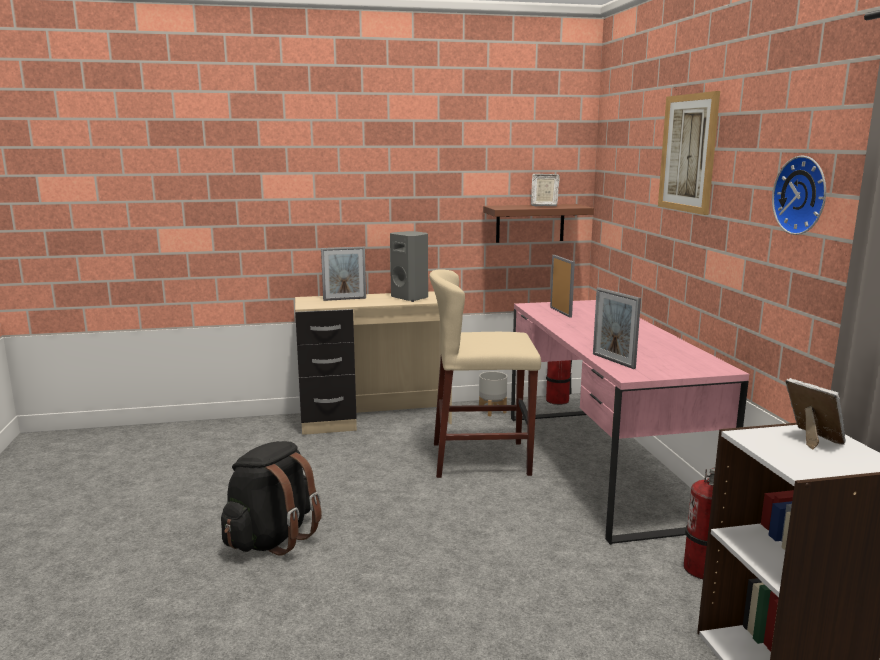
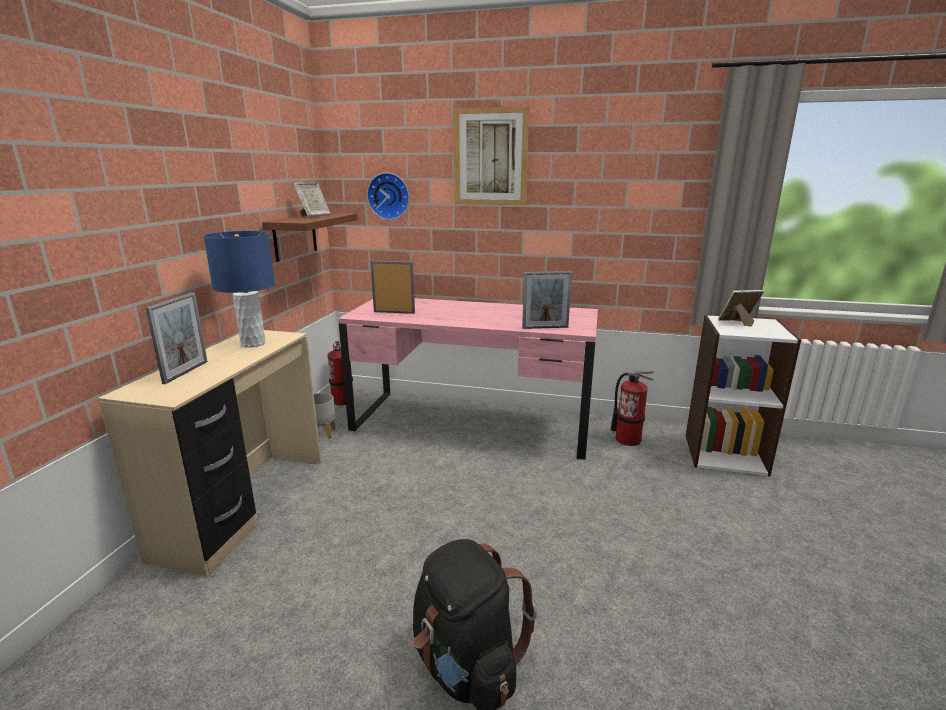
camera: 65 degrees left, 5 degrees up
grey speaker [390,231,428,302] -> blue table lamp [203,231,275,348]
beige stool [429,269,541,478] -> none
wall clock [772,156,826,235] -> wall clock moved to [367,173,409,220]

